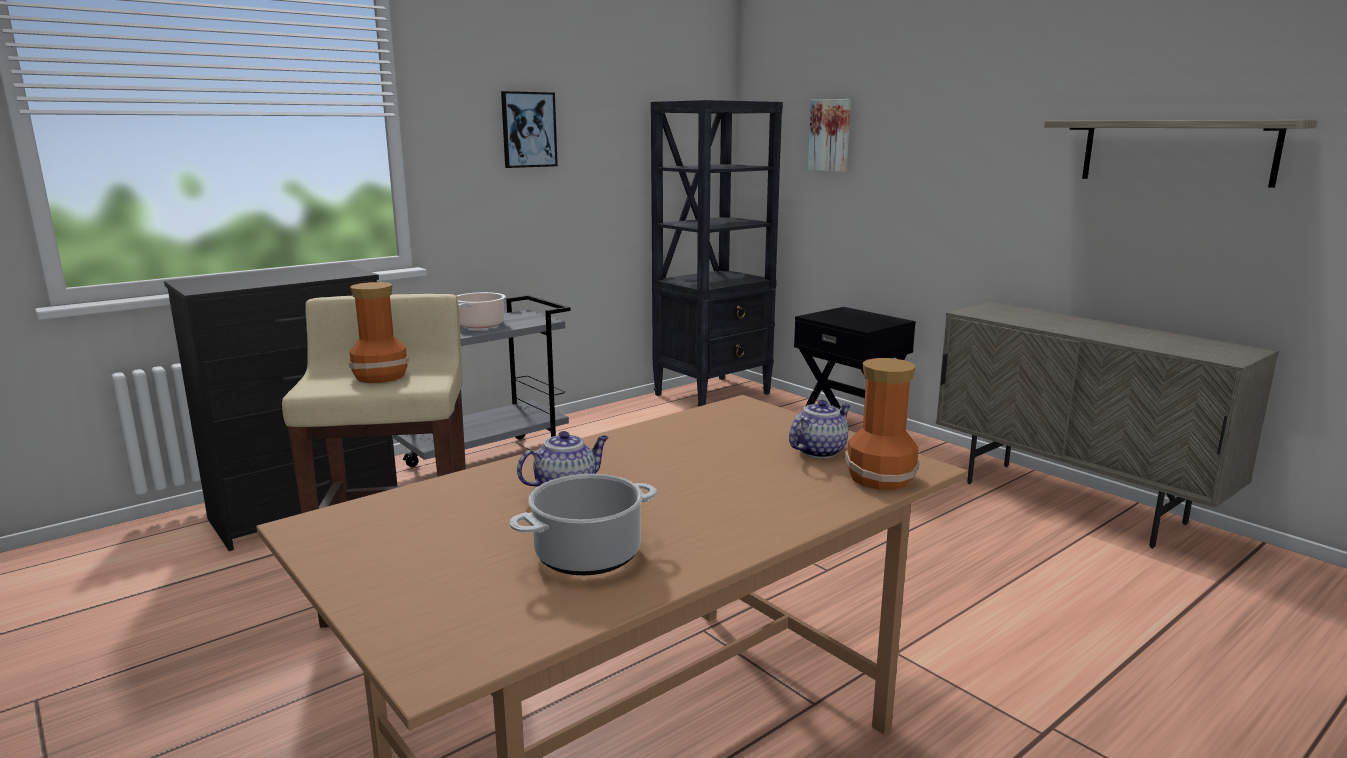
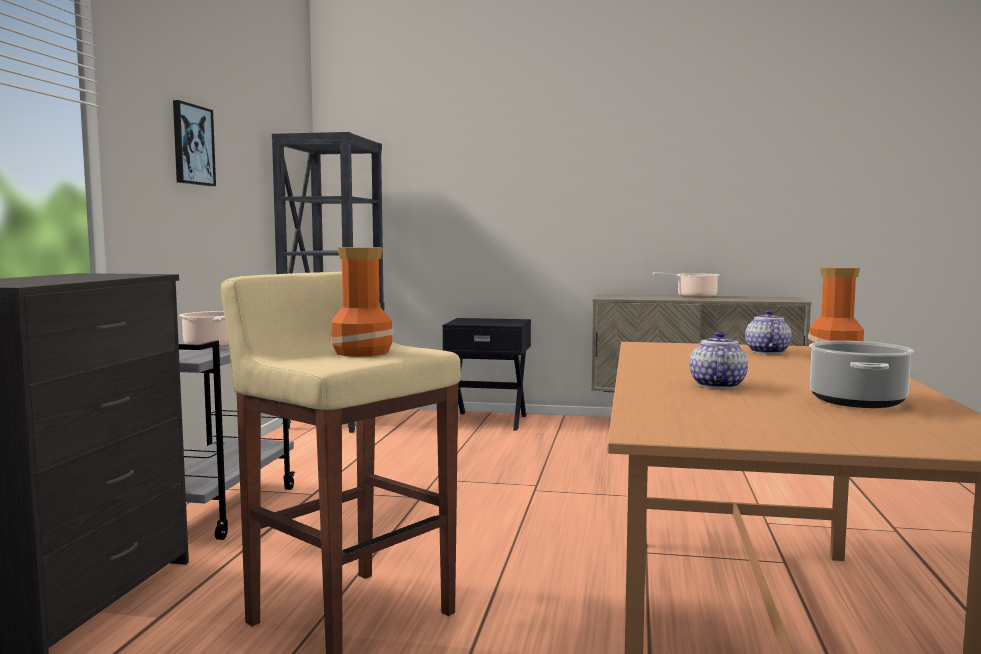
camera: 40 degrees left, 10 degrees down
picture [808,99,851,172] -> none
shelf [1044,120,1317,188] -> none
none -> cooking pot [653,273,719,298]

